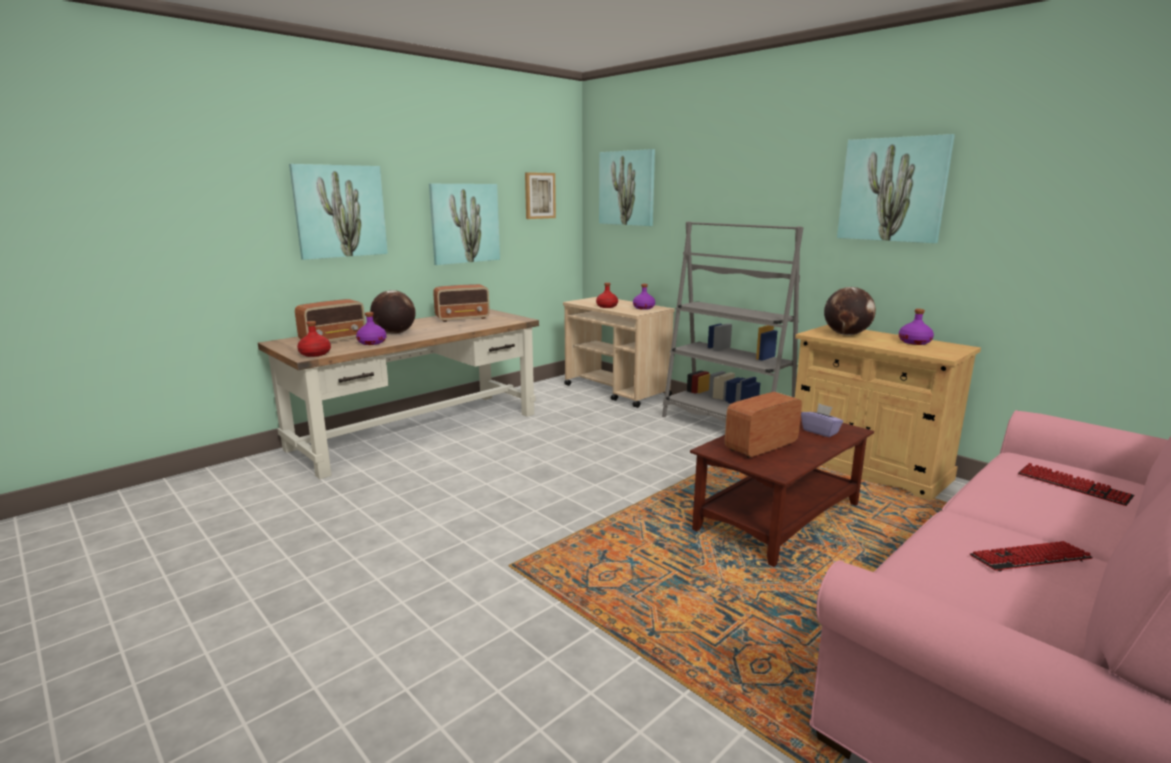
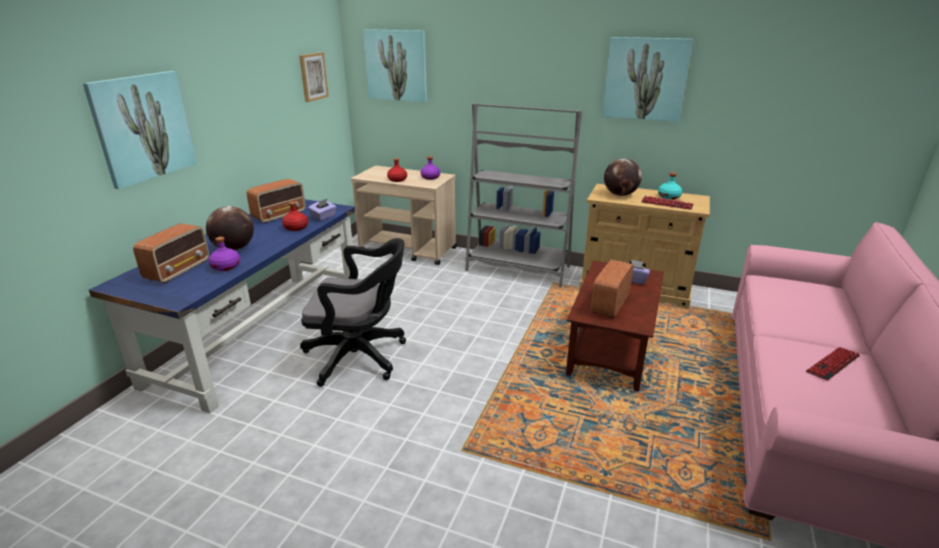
camera: 25 degrees left, 10 degrees up
brown desk [258,309,539,479] -> blue desk [89,199,358,413]
red bottle [297,321,331,357] -> red bottle moved to [282,201,308,231]
picture [429,184,500,265] -> none
purple bottle [899,309,934,345] -> turquoise bottle [658,172,682,200]
keyboard [1018,463,1135,506] -> keyboard moved to [641,196,693,210]
none -> black office chair [300,238,406,387]
none -> purple tissue box [308,198,336,221]

